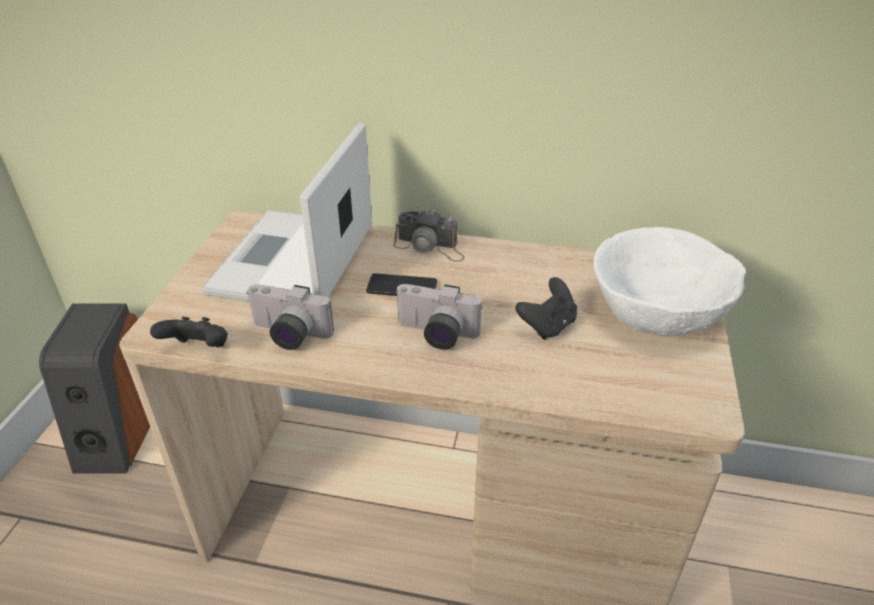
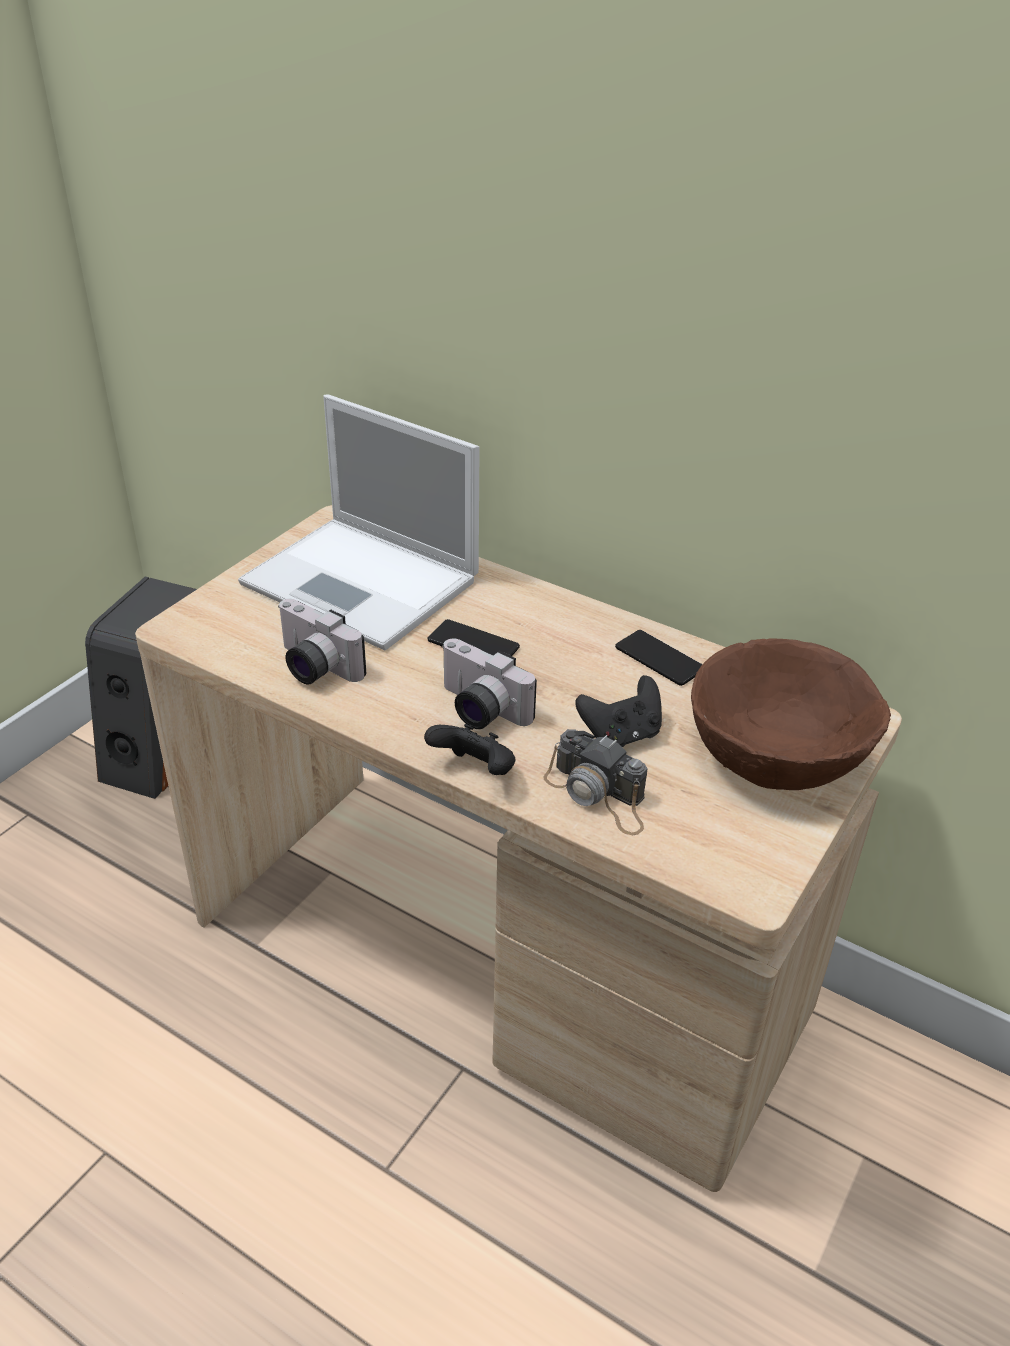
camera: 20 degrees right, 0 degrees up
black game controller [150,317,228,348] -> black game controller moved to [424,724,515,775]
laptop [201,123,372,302] -> laptop turned 90 degrees counterclockwise [238,394,480,650]
camera [393,208,465,262] -> camera moved to [543,729,648,835]
white bowl [593,227,746,336] -> brown bowl [691,638,891,790]
none -> phone [615,630,702,686]

